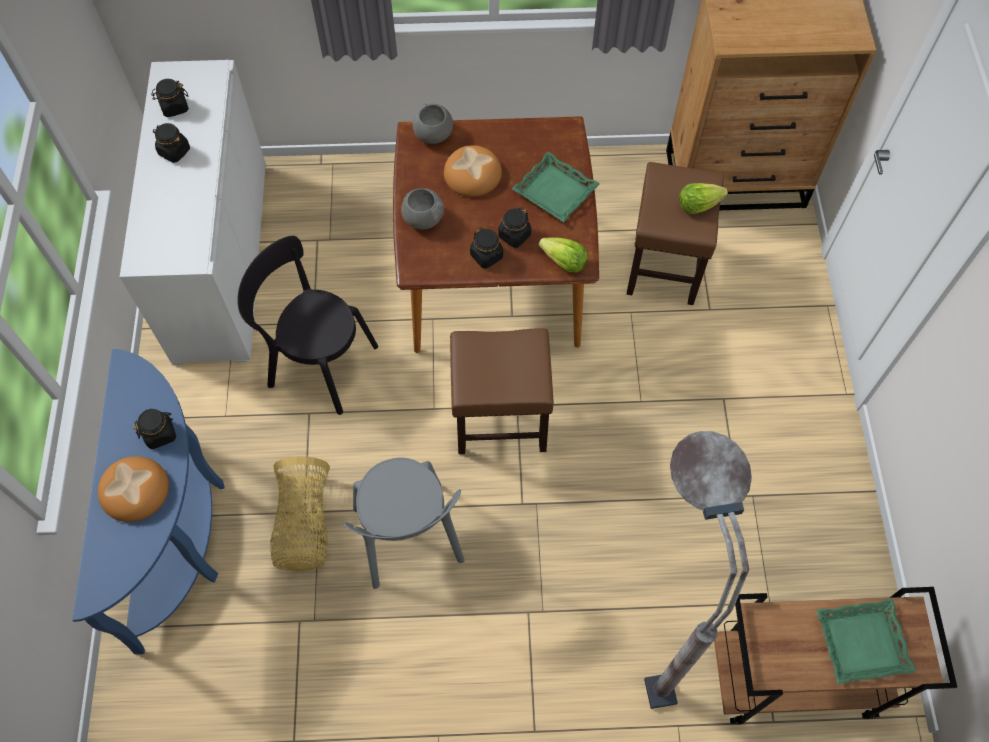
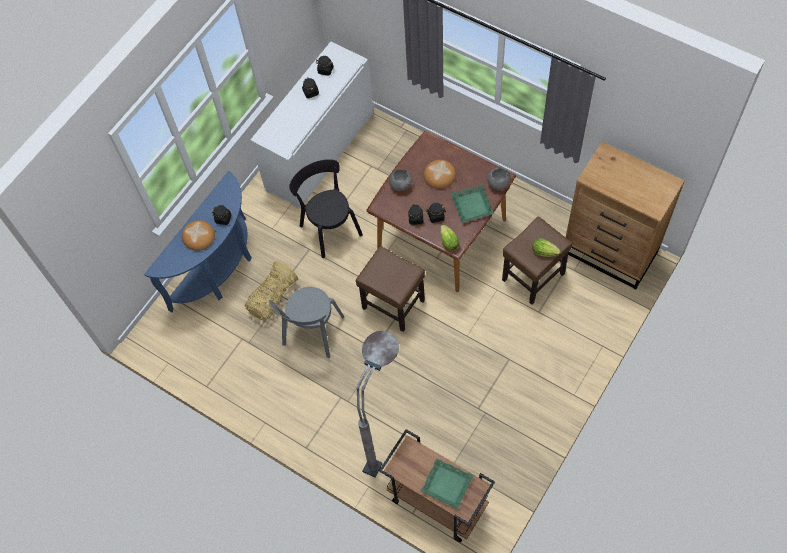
camera: 40 degrees right, 0 degrees up
grey bowl [412,103,453,144] -> grey bowl moved to [487,166,511,190]

